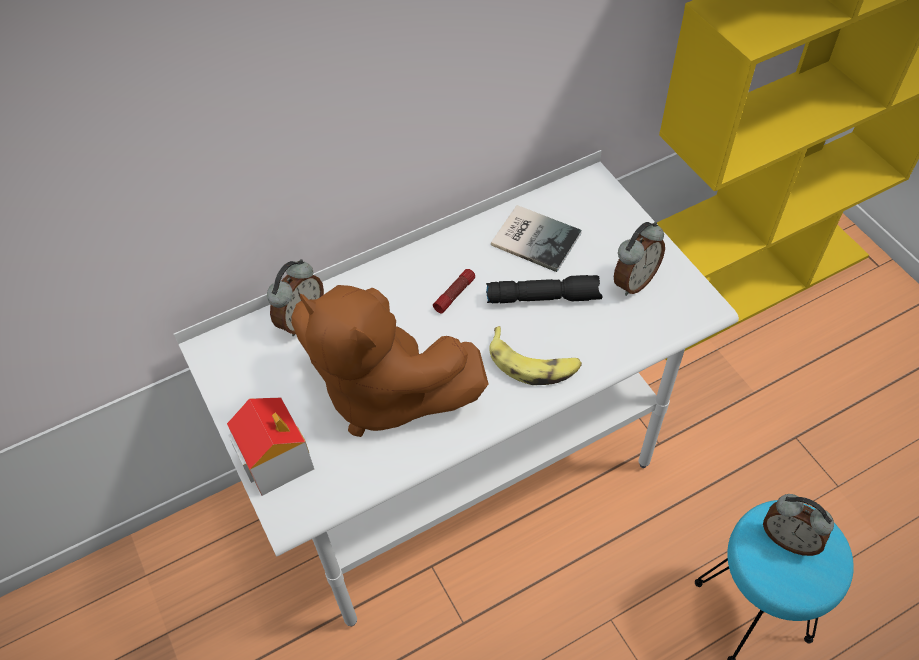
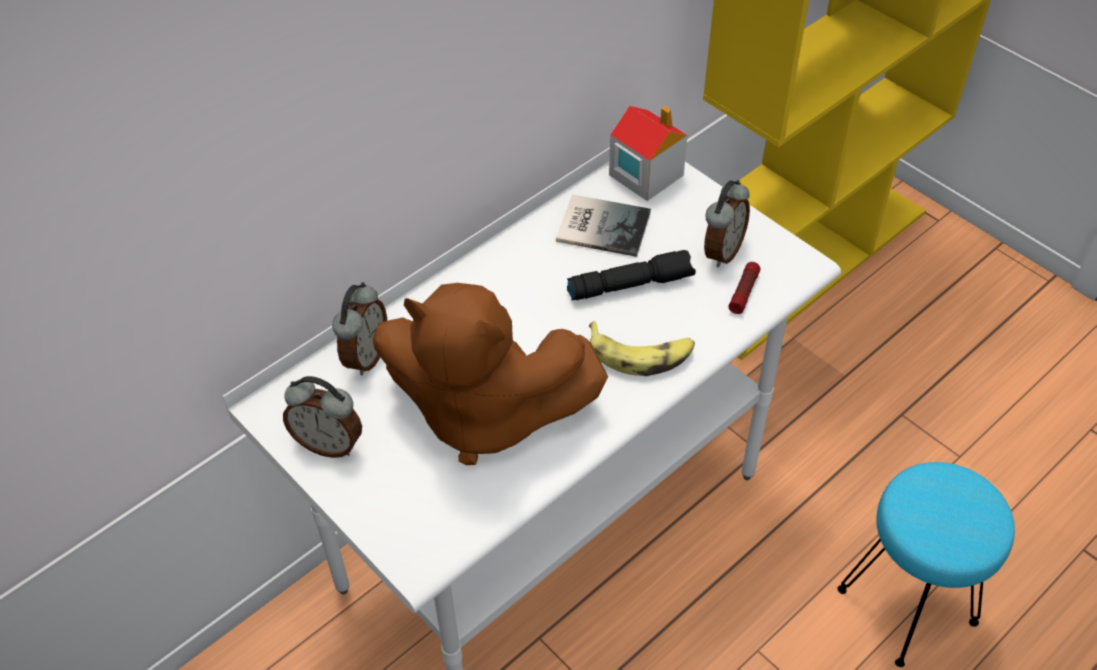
camera: 15 degrees left, 5 degrees down
toy house [227,398,314,496] -> toy house moved to [609,106,688,201]
flashlight [433,269,475,314] -> flashlight moved to [729,262,761,314]
alarm clock [763,494,834,556] -> alarm clock moved to [283,376,362,458]

